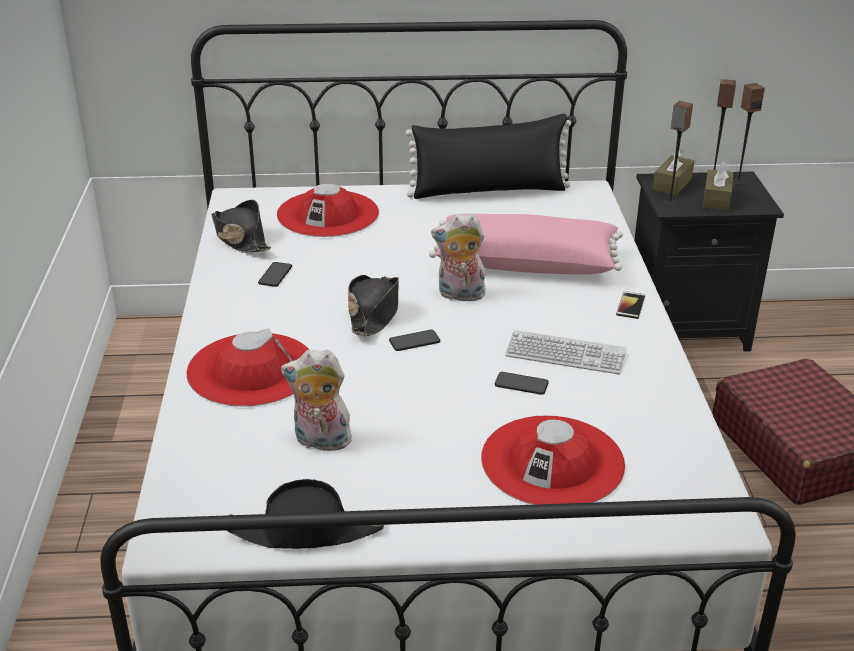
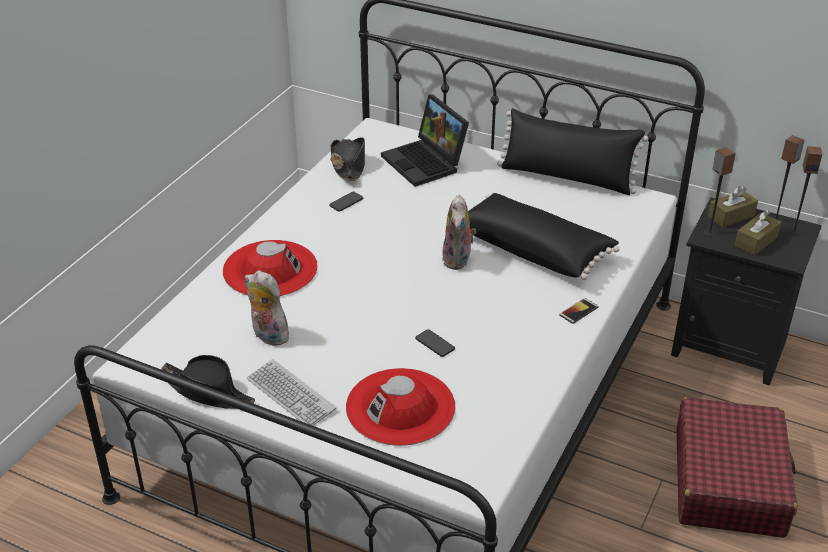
camera: 30 degrees right, 5 degrees up
red hat [277,183,379,237] -> laptop [381,94,469,187]
black hat [348,275,399,336] -> none
phone [389,330,440,351] -> none
pink pillow [429,214,623,275] -> black pillow [468,193,620,280]
plush toy [431,214,487,304] -> plush toy turned 120 degrees counterclockwise [442,195,476,270]
keyboard [505,330,626,374] -> keyboard moved to [247,359,336,426]

